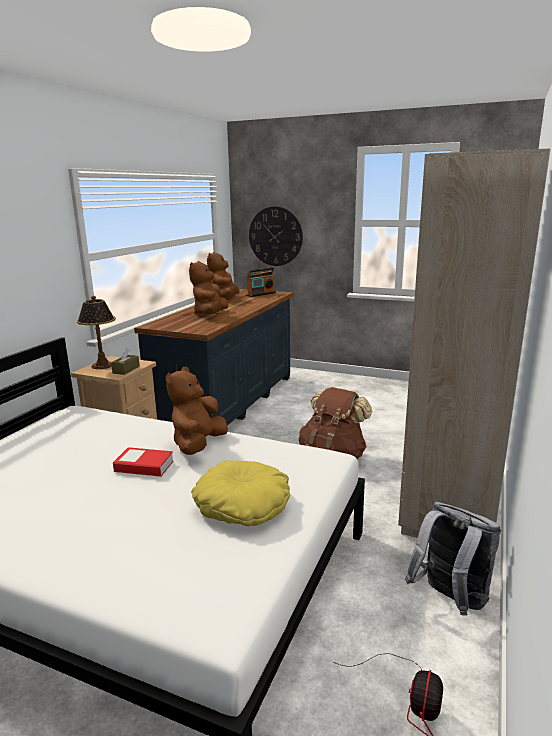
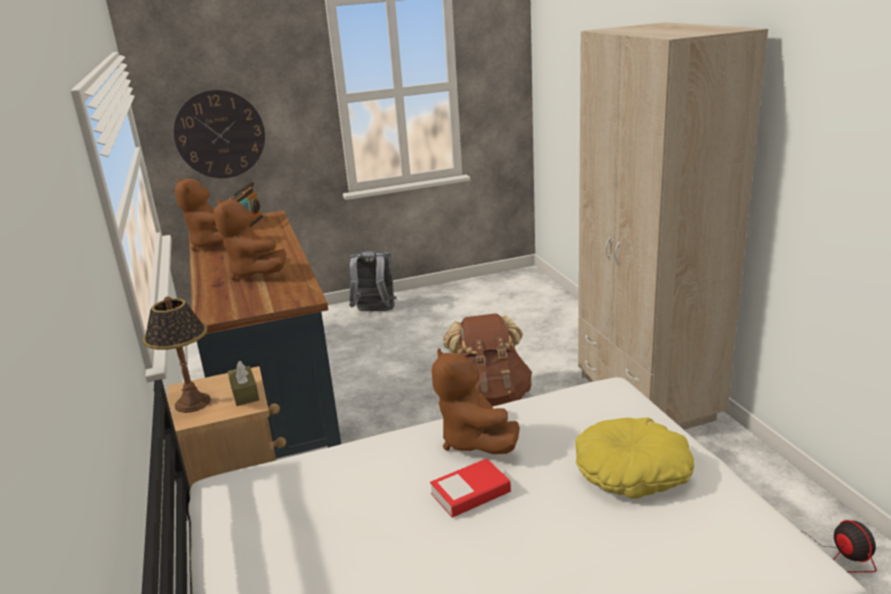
camera: 40 degrees left, 5 degrees up
grey backpack [405,502,501,616] -> grey backpack moved to [350,251,397,311]

